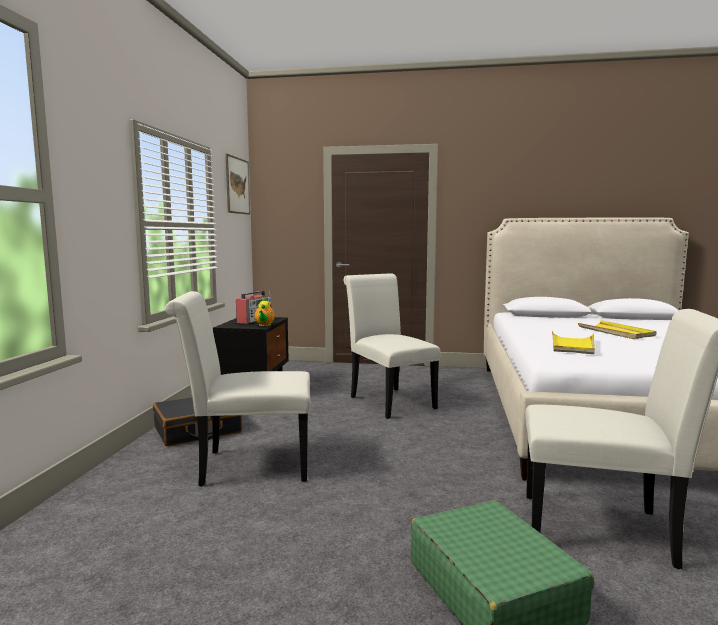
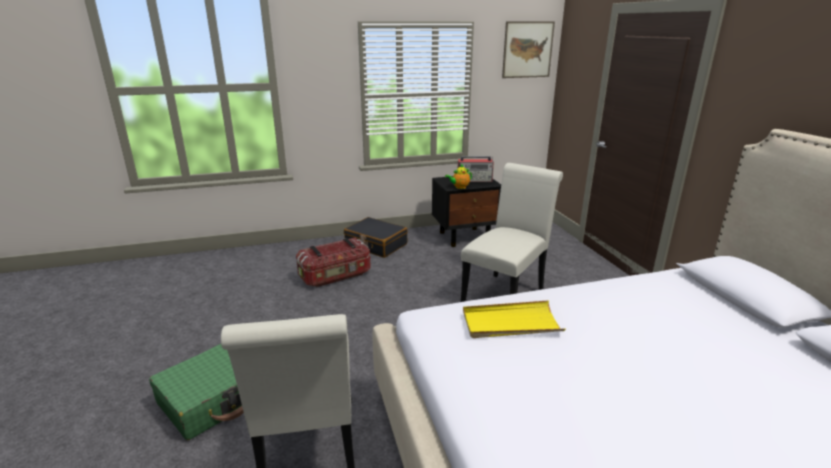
camera: 65 degrees right, 15 degrees up
white chair [165,291,311,487] -> storage box [296,238,371,287]
yellow tray [578,320,657,339] -> none

